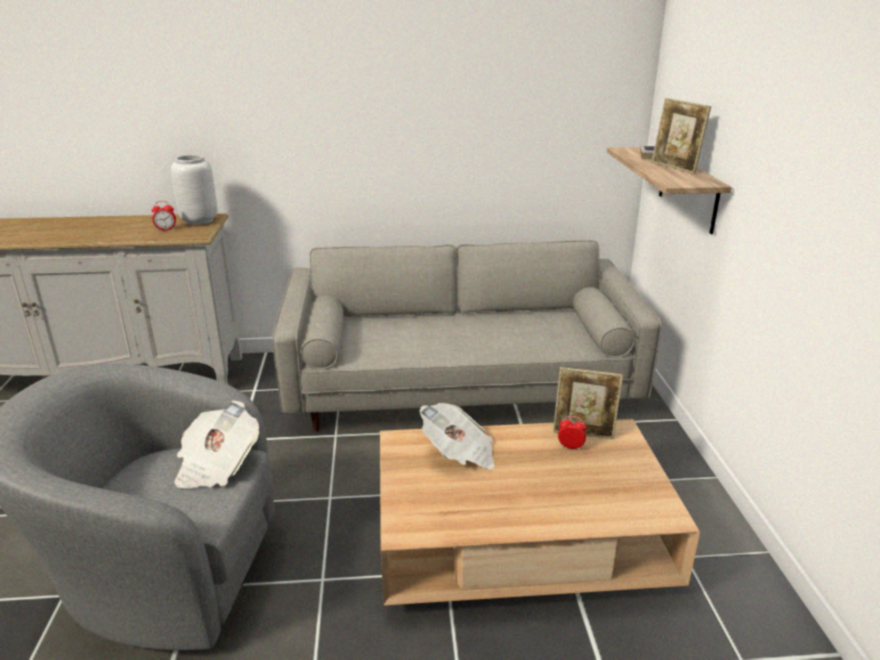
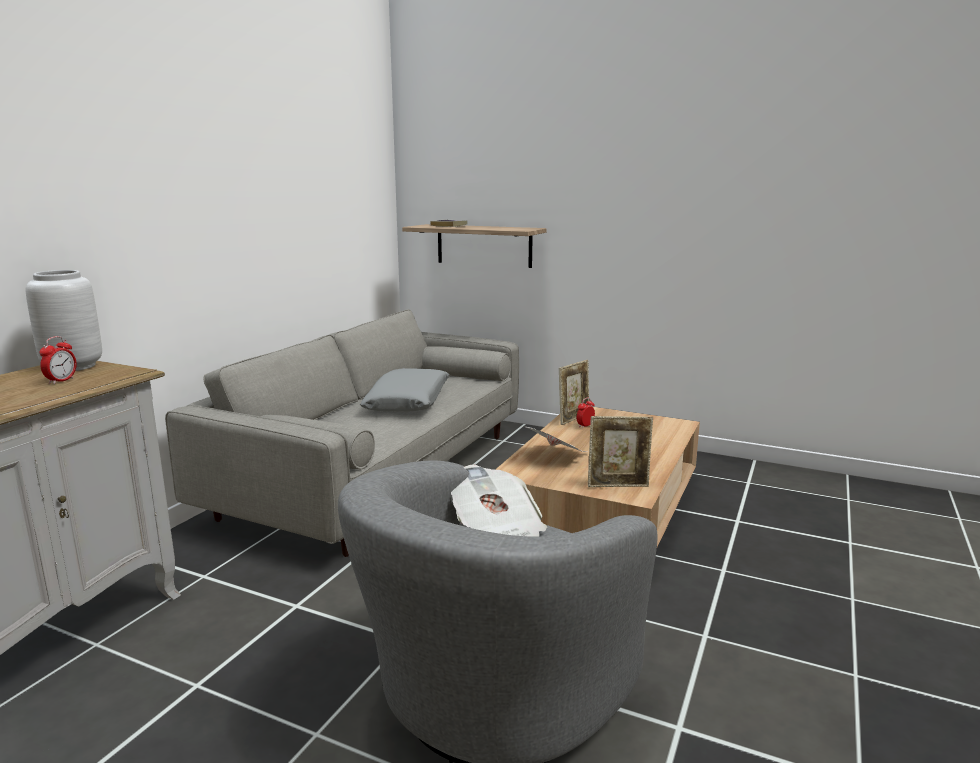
camera: 60 degrees left, 10 degrees down
picture frame [652,98,711,174] -> picture frame moved to [588,416,653,487]
none -> grey pillow [360,368,449,412]

